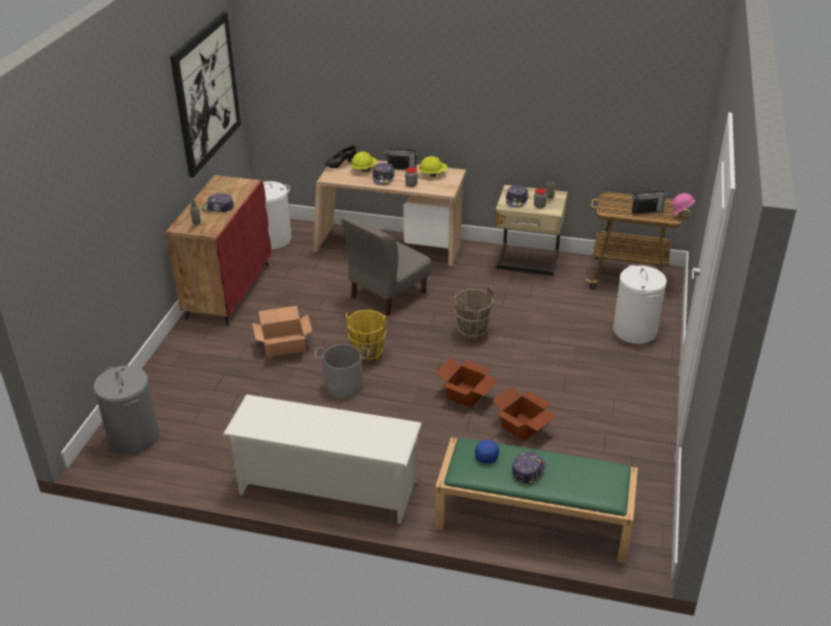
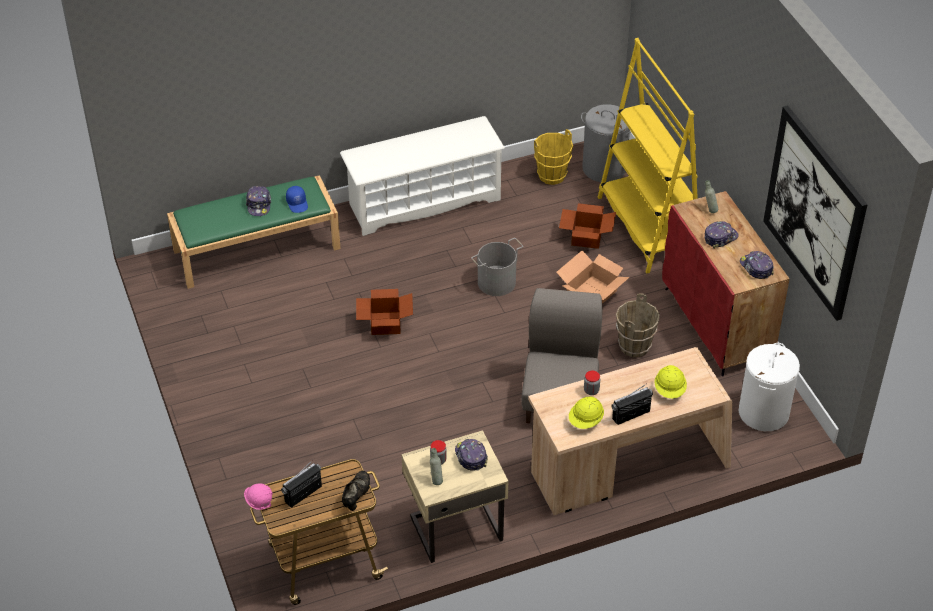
camera: 145 degrees right, 10 degrees up
black shoe [325,146,356,168] -> black shoe moved to [342,471,370,511]
yellow bucket [346,310,387,363] -> yellow bucket moved to [534,129,573,185]
cap [372,163,395,185] -> cap moved to [740,251,774,279]
brown bucket [454,286,493,341] -> brown bucket moved to [616,293,659,357]
cardboard box [493,386,556,441] -> cardboard box moved to [559,203,616,249]
white laundry basket [613,265,667,344] -> none
none -> yellow bookcase [598,38,698,273]

